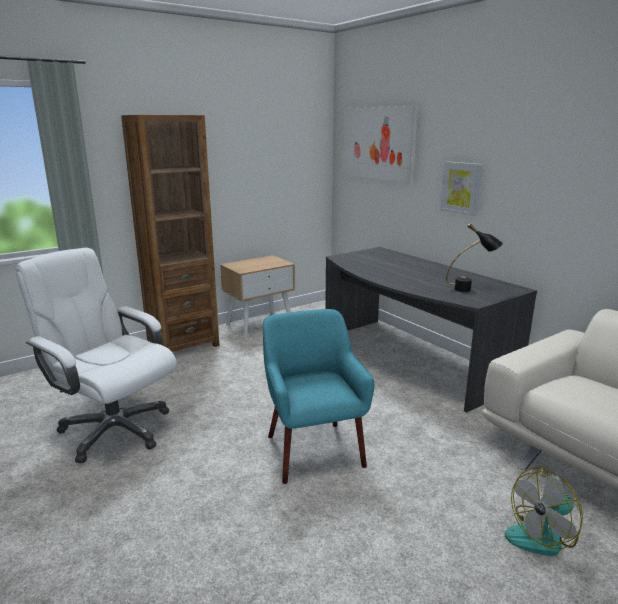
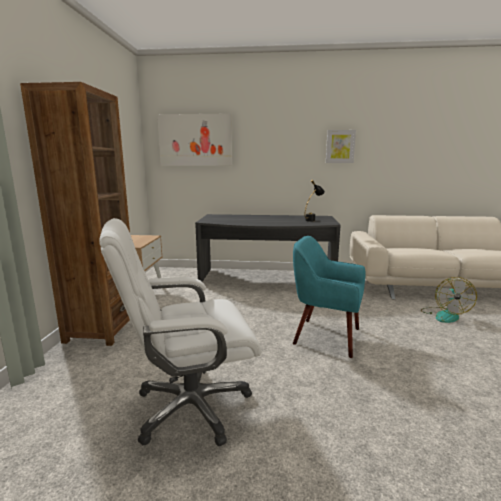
camera: 50 degrees left, 5 degrees down
picture [440,161,482,216] -> picture moved to [326,130,356,163]

